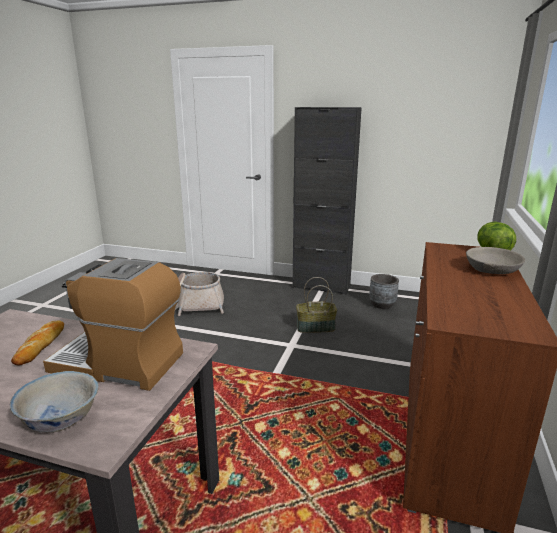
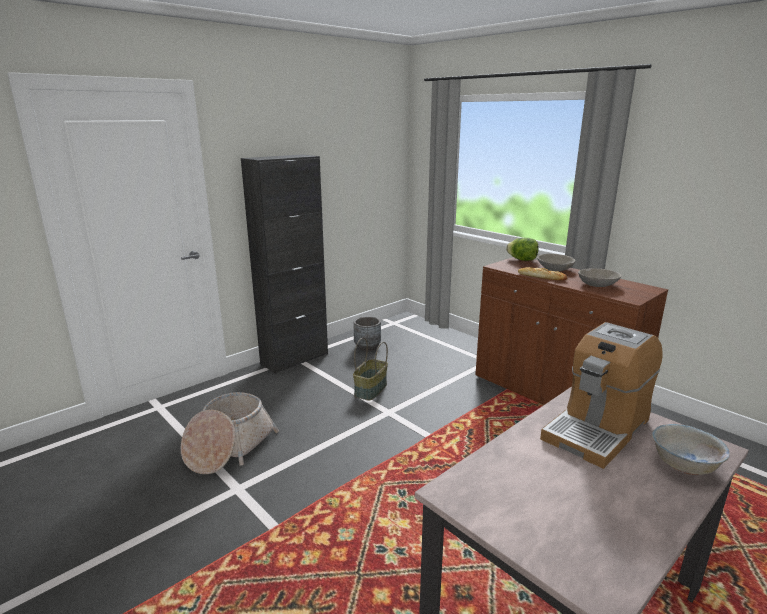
camera: 60 degrees left, 0 degrees up
bread [11,320,64,365] -> bread moved to [518,267,567,281]
none -> grey bowl [578,268,622,287]

